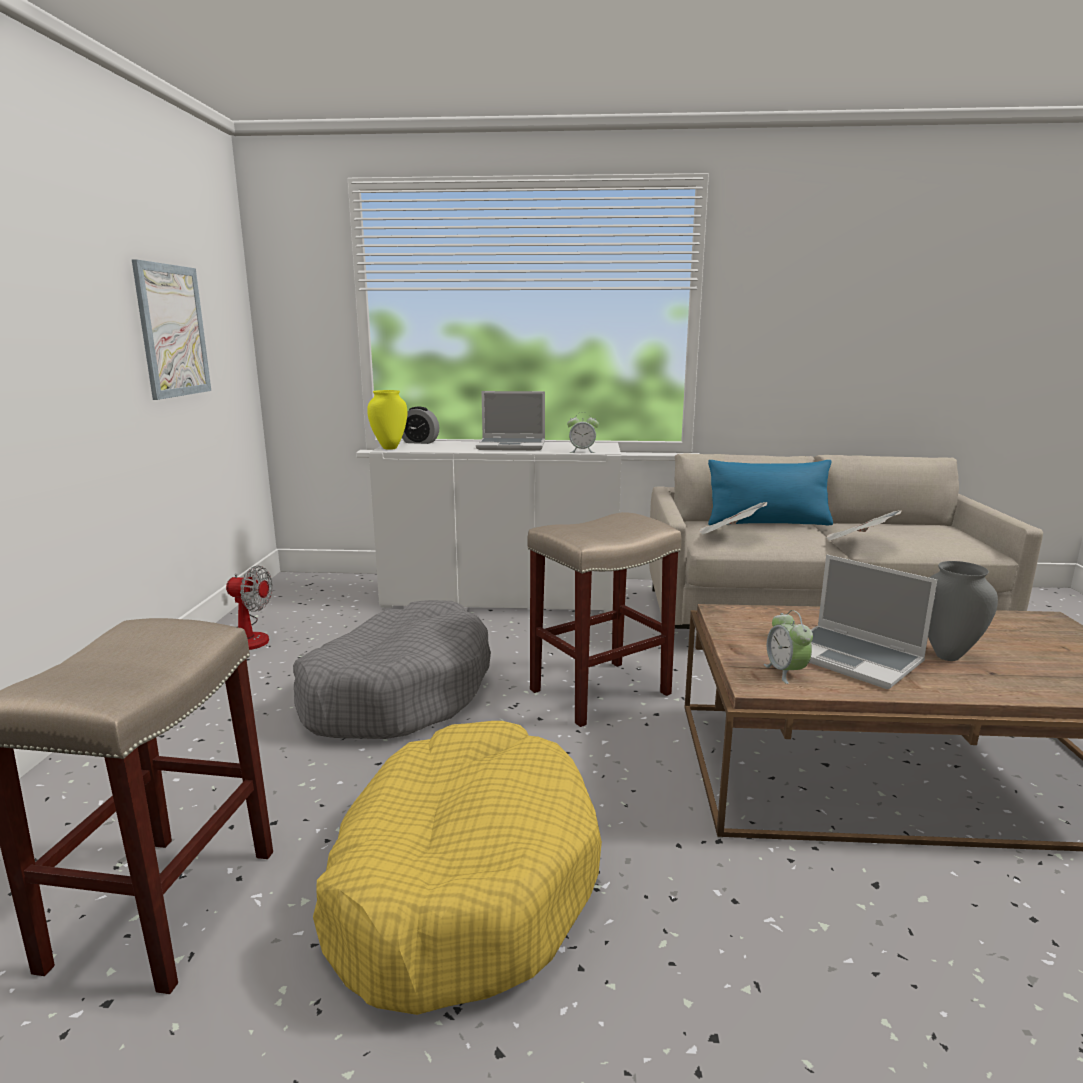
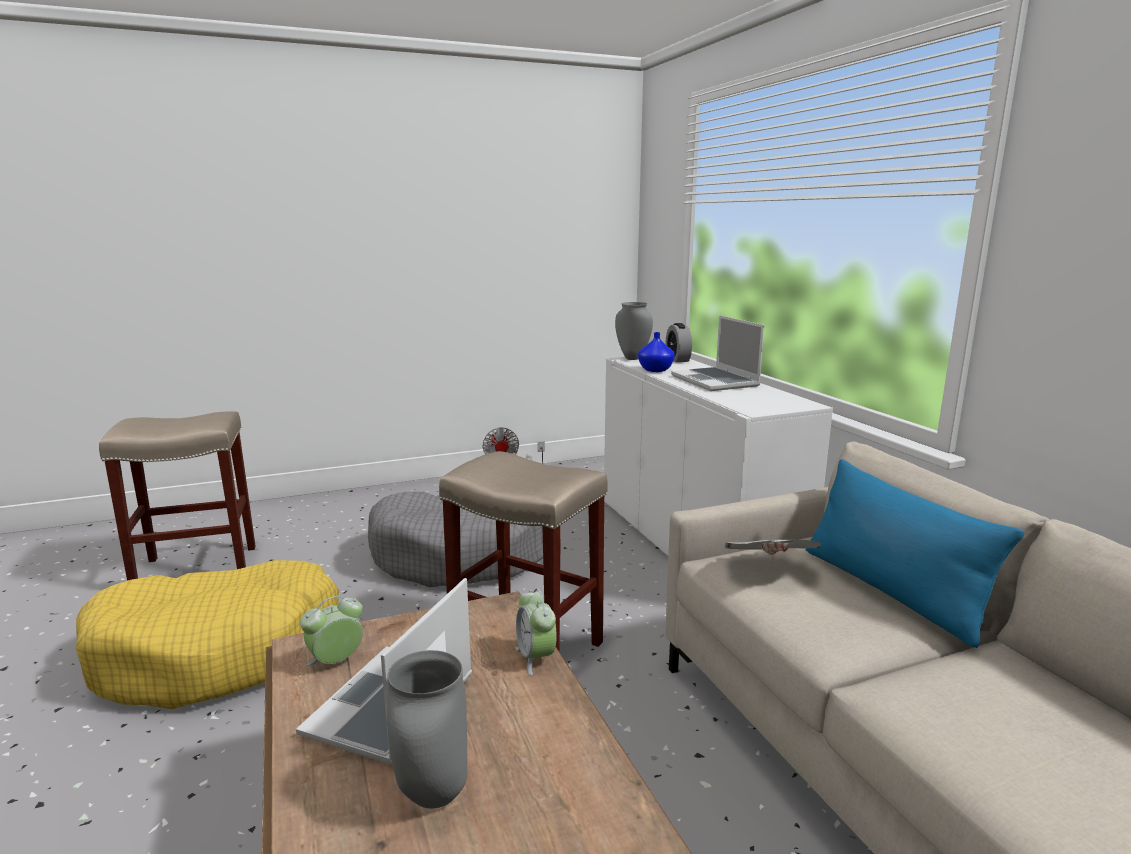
camera: 65 degrees right, 0 degrees up
picture [132,259,211,400] -> none
yellow vase [367,390,407,450] -> grey vase [615,302,653,360]
alarm clock [567,412,599,453] -> alarm clock moved to [515,589,557,675]
newspaper [827,510,901,541] -> none
none -> blue vase [638,332,675,372]

